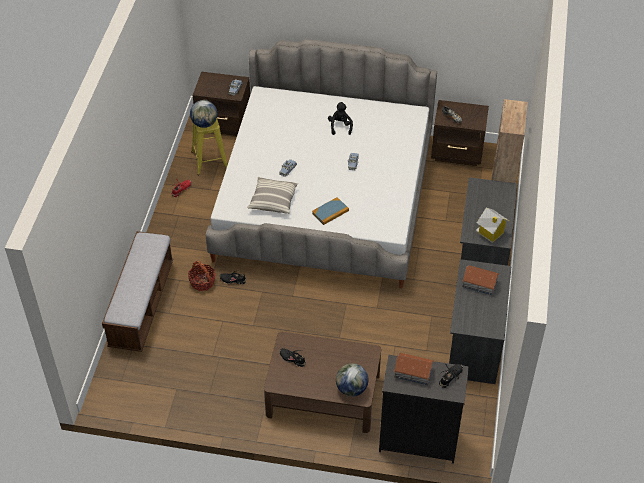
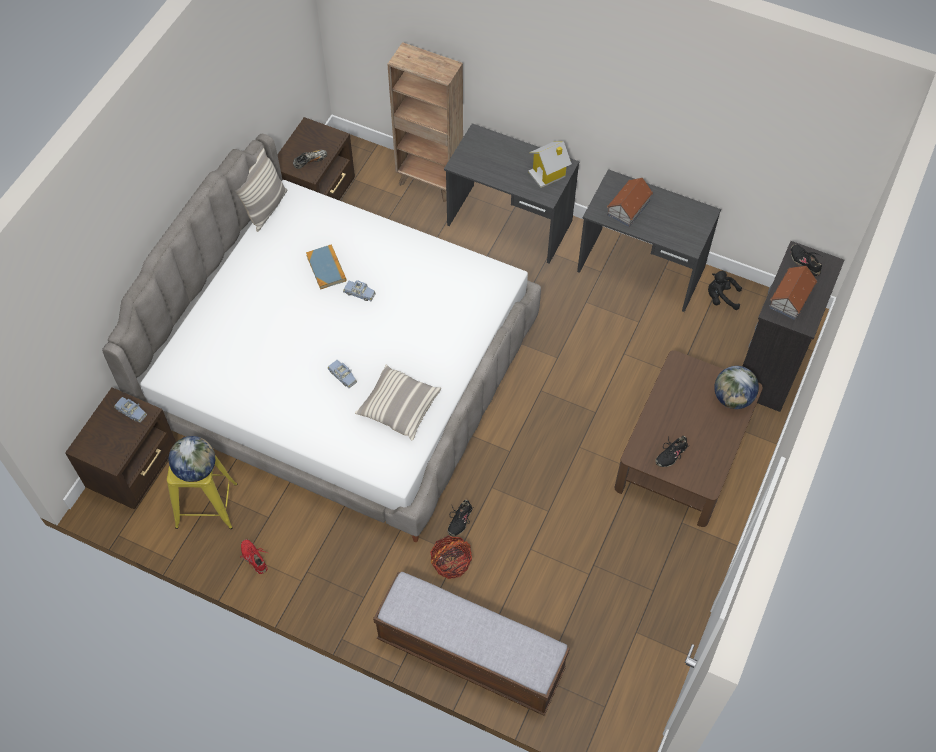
camera: 75 degrees left, 10 degrees up
book [312,197,349,225] -> book moved to [306,245,347,290]
black plush toy [328,102,353,135] -> black plush toy moved to [708,271,742,310]
none -> pillow [235,148,287,232]

